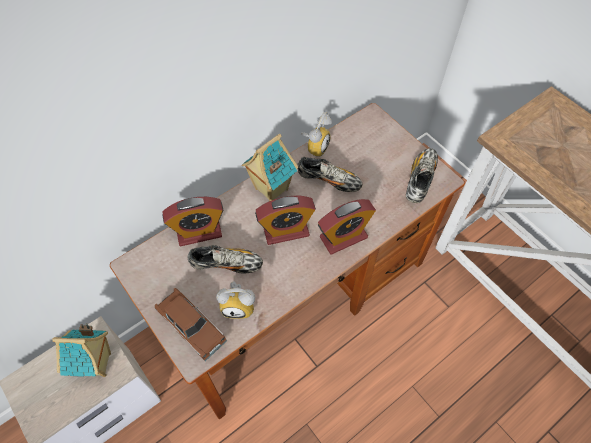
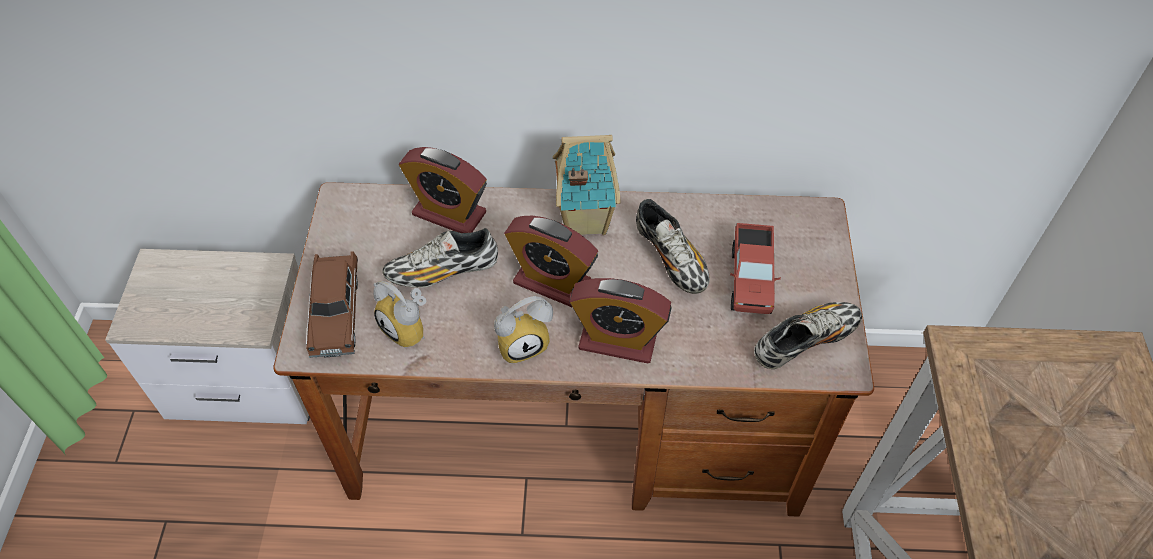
camera: 40 degrees right, 5 degrees down
toy house [52,323,111,377] -> none
shoe [188,245,263,274] -> shoe turned 120 degrees clockwise [382,228,498,288]
alarm clock [301,112,332,157] -> alarm clock moved to [494,296,553,364]
none -> toy truck [730,223,781,314]

